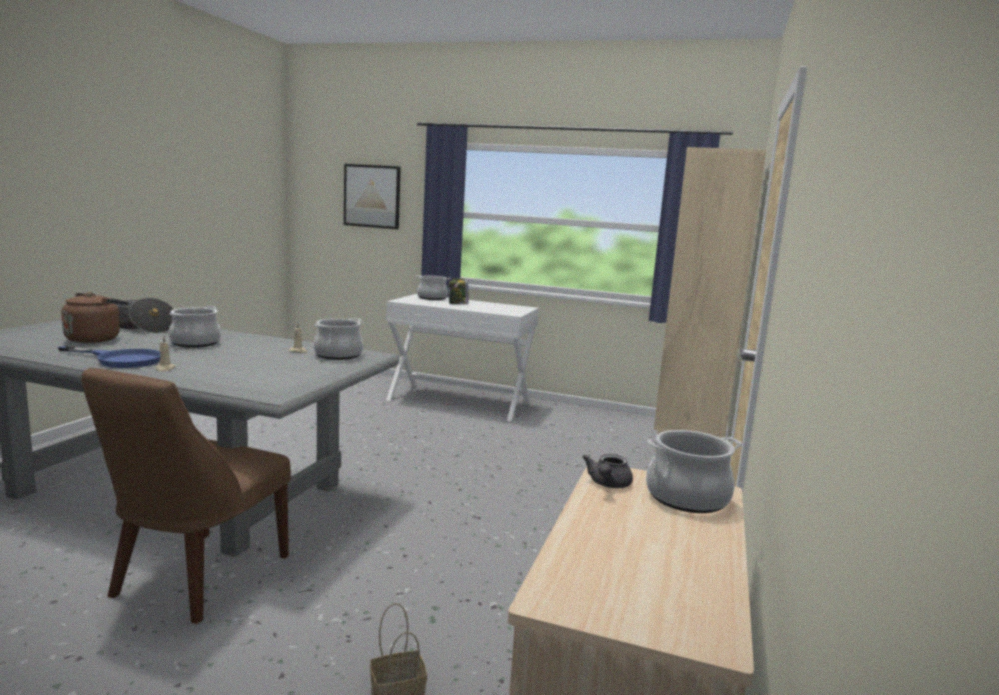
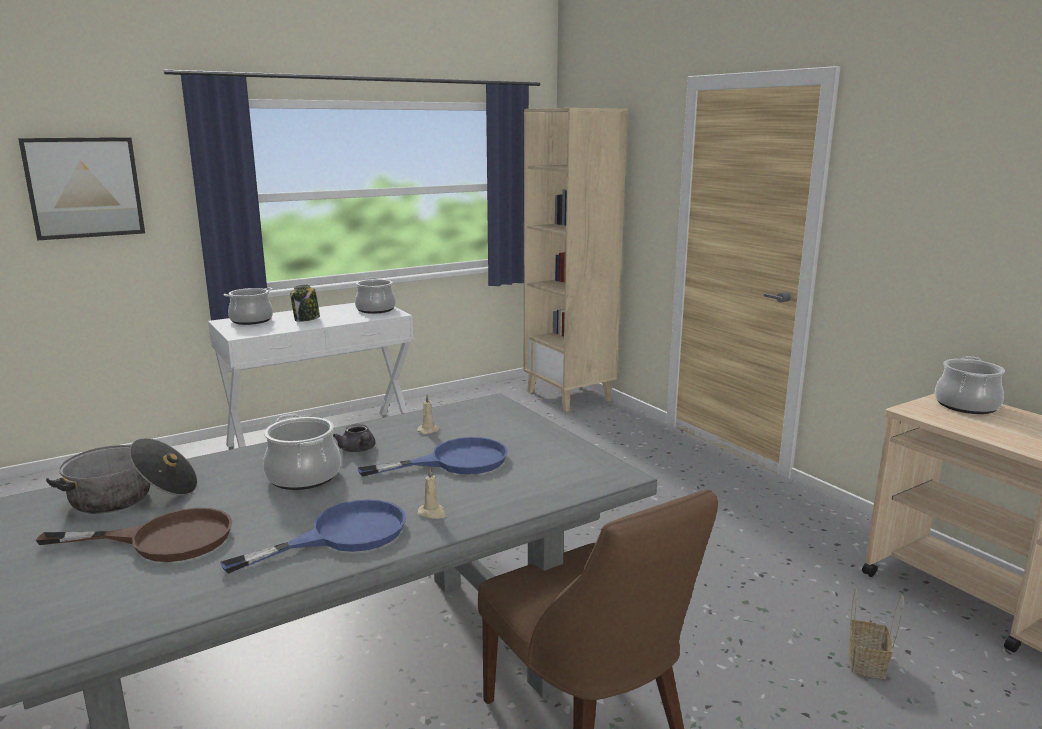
camera: 50 degrees left, 5 degrees up
brown kettle [61,292,129,343] -> brown frying pan [36,508,232,562]
cooking pot [313,318,363,360] -> cooking pot moved to [355,278,396,314]
grey teapot [582,454,633,488] -> grey teapot moved to [333,424,375,452]
none -> blue frying pan [358,437,508,477]

